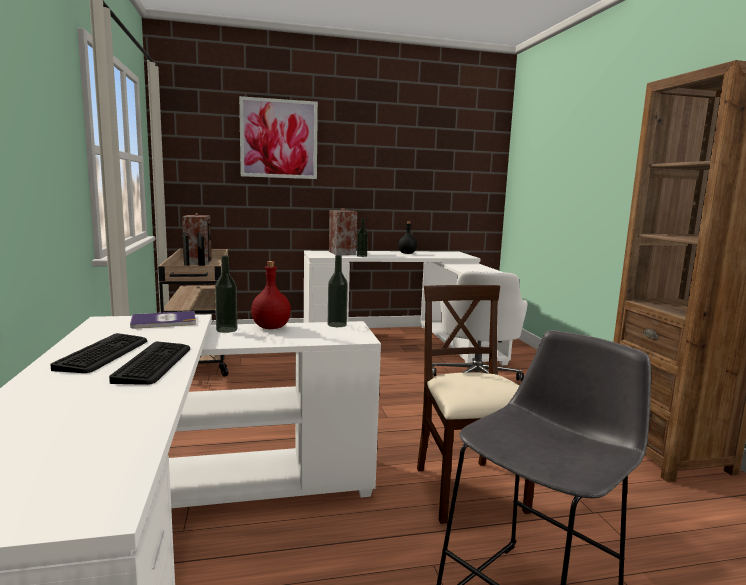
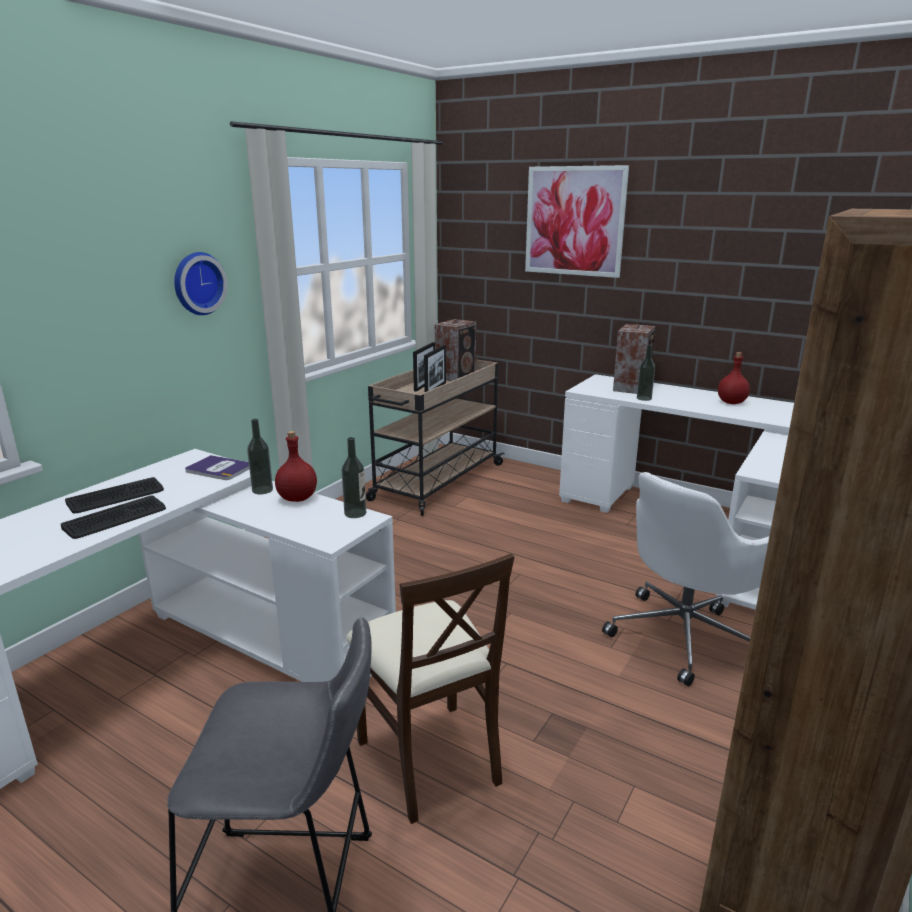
camera: 45 degrees right, 10 degrees up
black bottle [398,221,417,254] -> red bottle [718,352,750,404]
beige chair [417,285,535,524] -> beige chair turned 120 degrees clockwise [346,553,514,824]
none -> wall clock [174,252,228,315]

